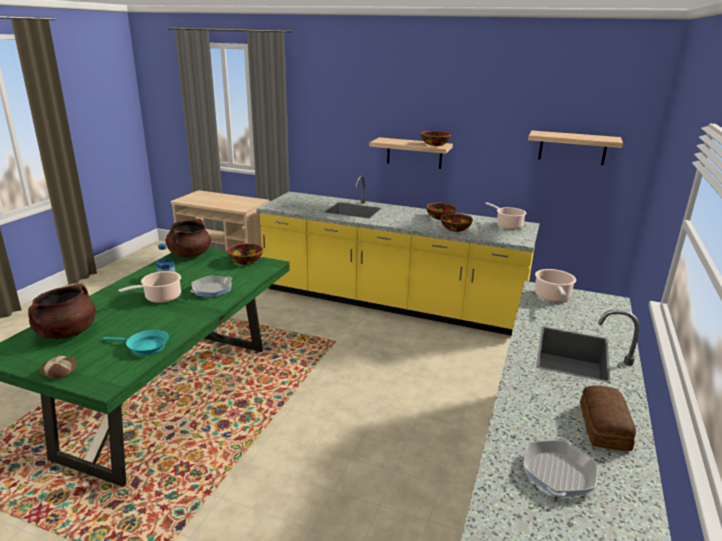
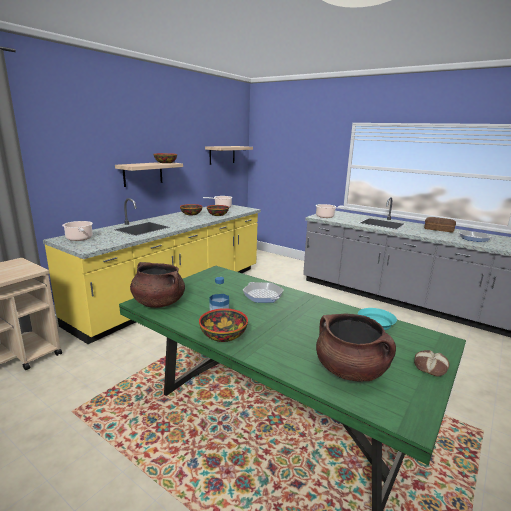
camera: 75 degrees left, 5 degrees down
cooking pot [118,271,181,303] -> cooking pot moved to [62,221,93,241]
bowl [227,243,263,265] -> bowl moved to [199,308,248,342]

